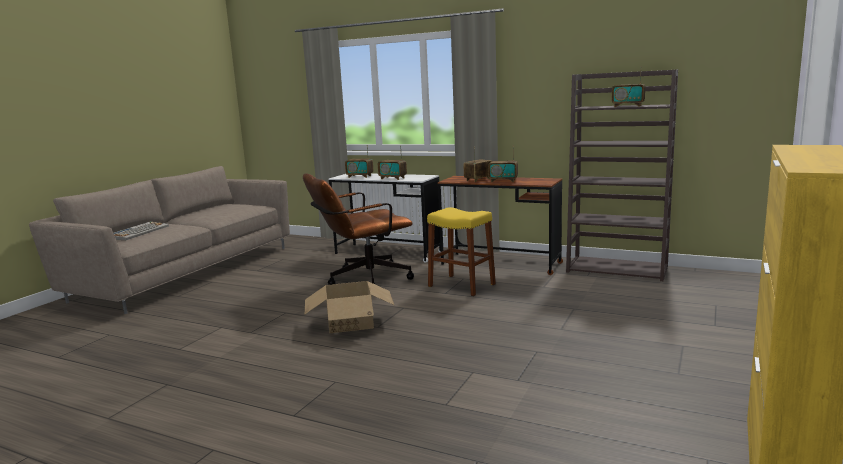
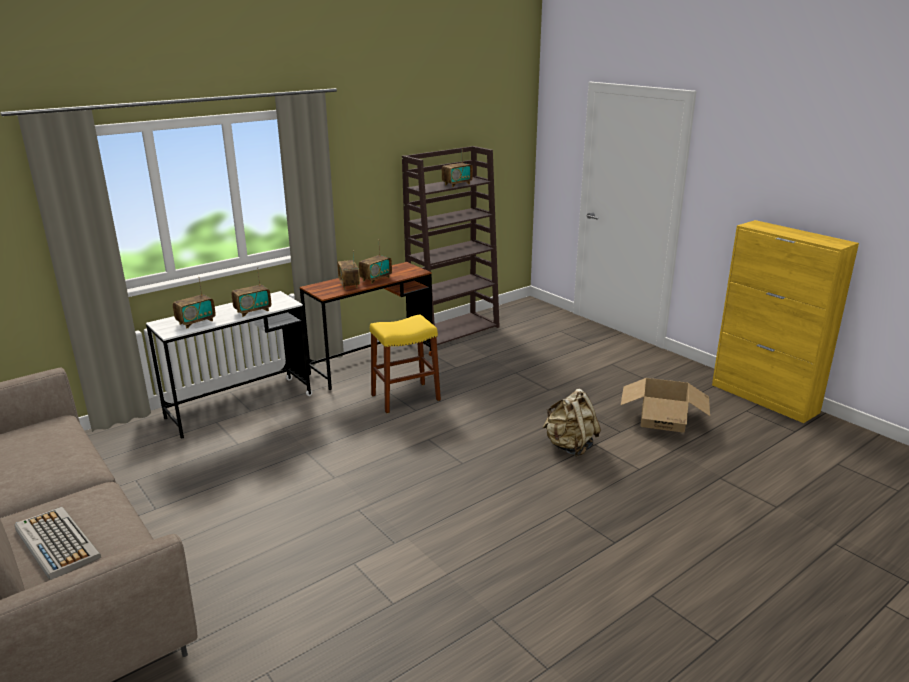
camera: 65 degrees left, 10 degrees up
brown office chair [303,173,414,285] -> none
cardboard box [305,281,394,333] -> cardboard box moved to [621,378,710,433]
none -> beige backpack [542,389,601,457]

